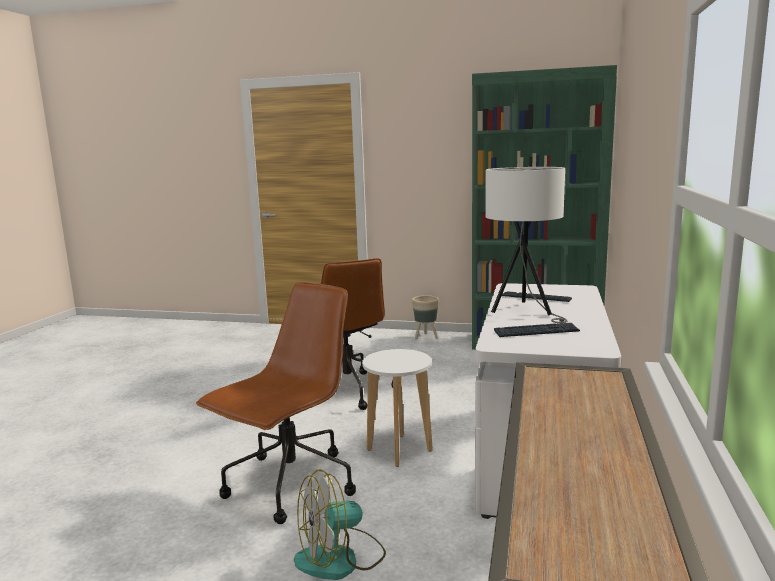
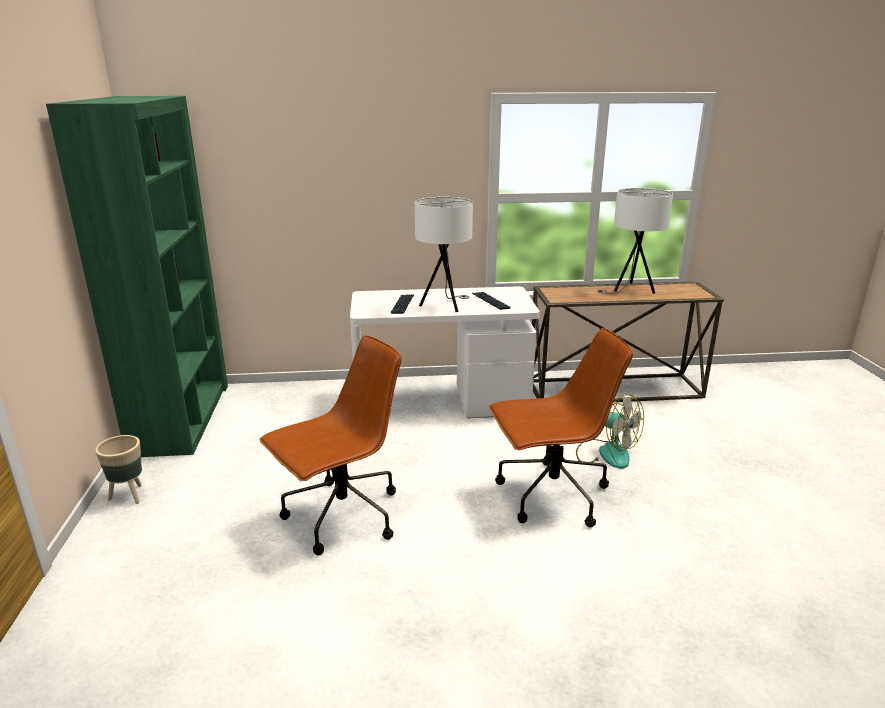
camera: 110 degrees left, 10 degrees up
brown office chair [196,282,356,524] -> brown office chair turned 150 degrees clockwise [489,328,633,527]
white stool [362,349,433,467] -> none
none -> white table lamp [597,188,673,294]

